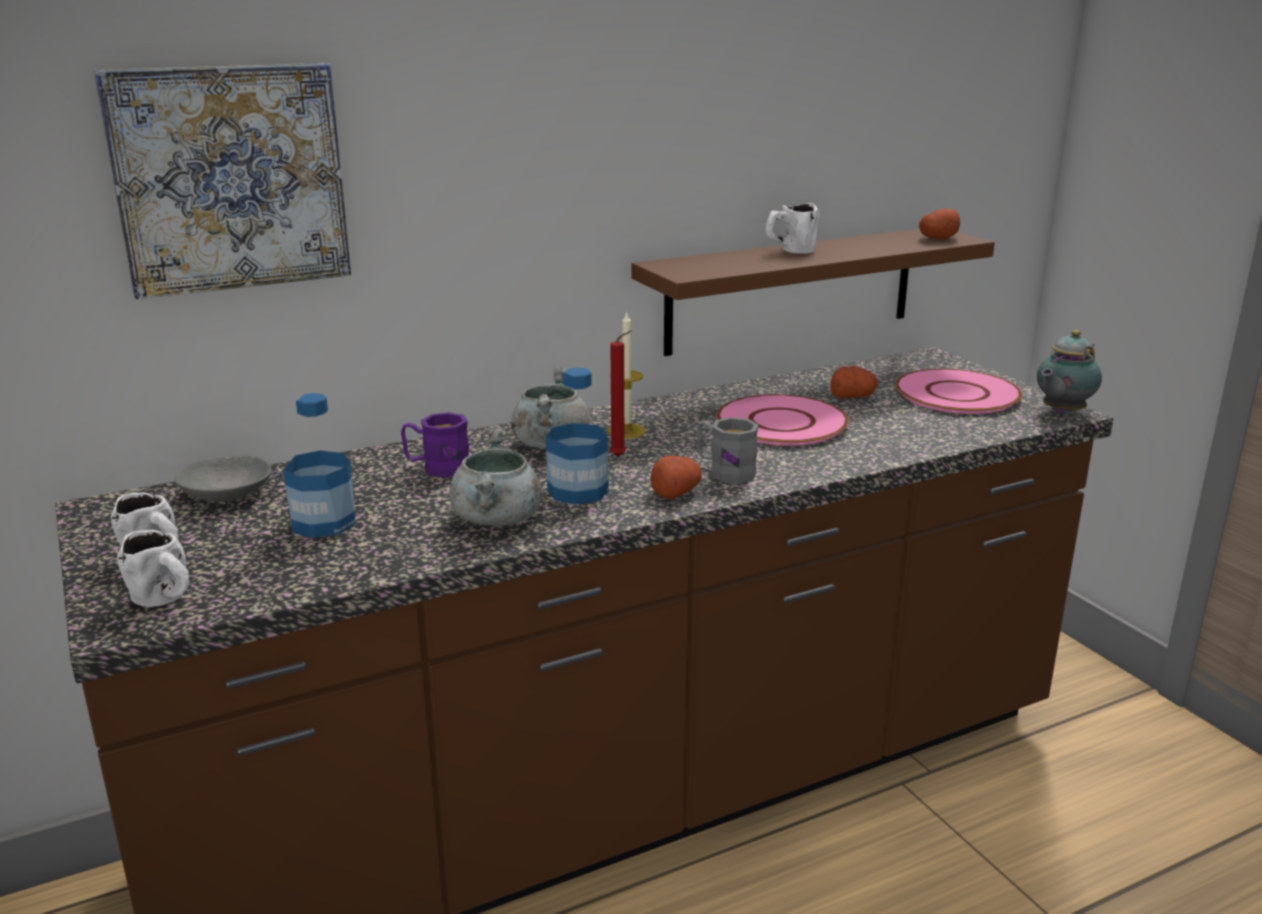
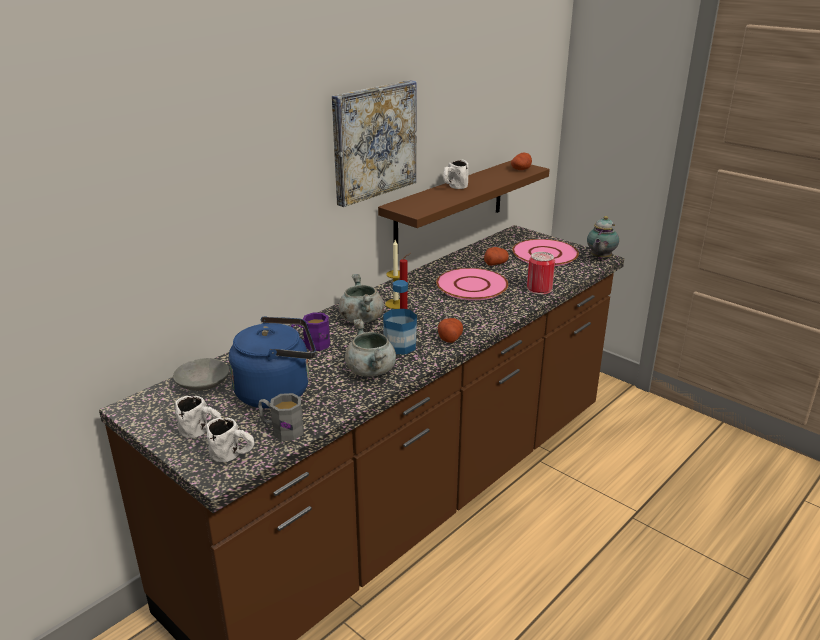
camera: 20 degrees left, 5 degrees up
picture [94,63,351,299] -> picture moved to [332,80,417,207]
bottle [283,393,356,538] -> blue kettle [229,316,316,408]
grey mug [697,417,759,484] -> grey mug moved to [258,393,304,441]
none -> can [527,252,555,295]

